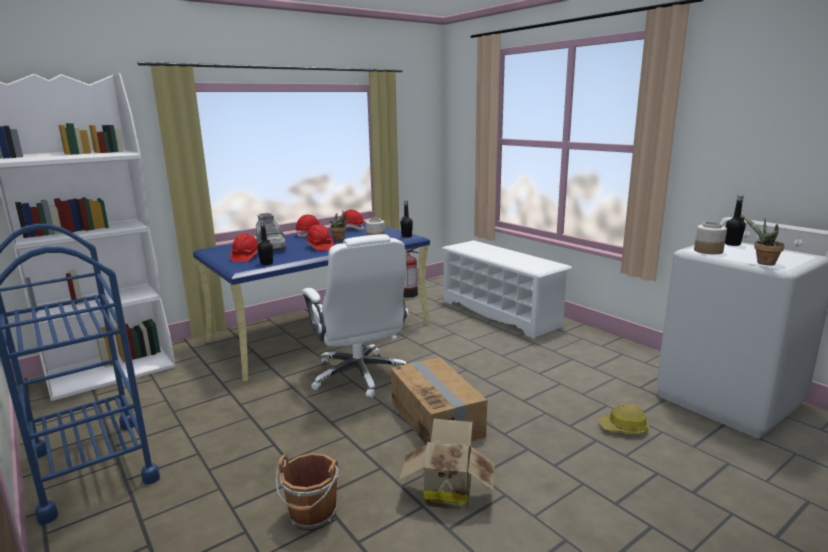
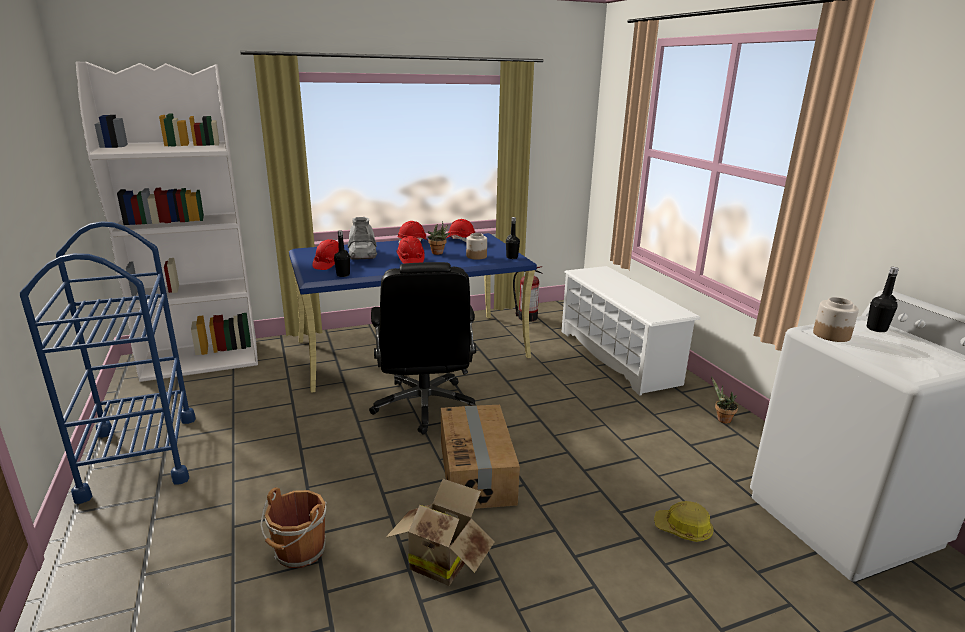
camera: 15 degrees right, 5 degrees up
white office chair [302,234,409,398] -> black office chair [369,262,477,435]
potted plant [742,215,785,266] -> potted plant moved to [711,376,738,424]

